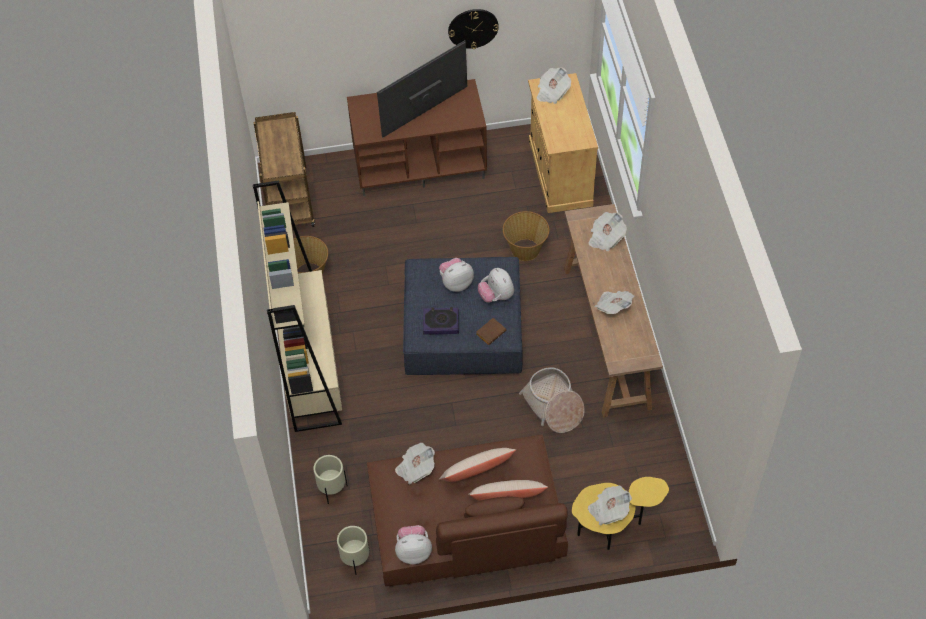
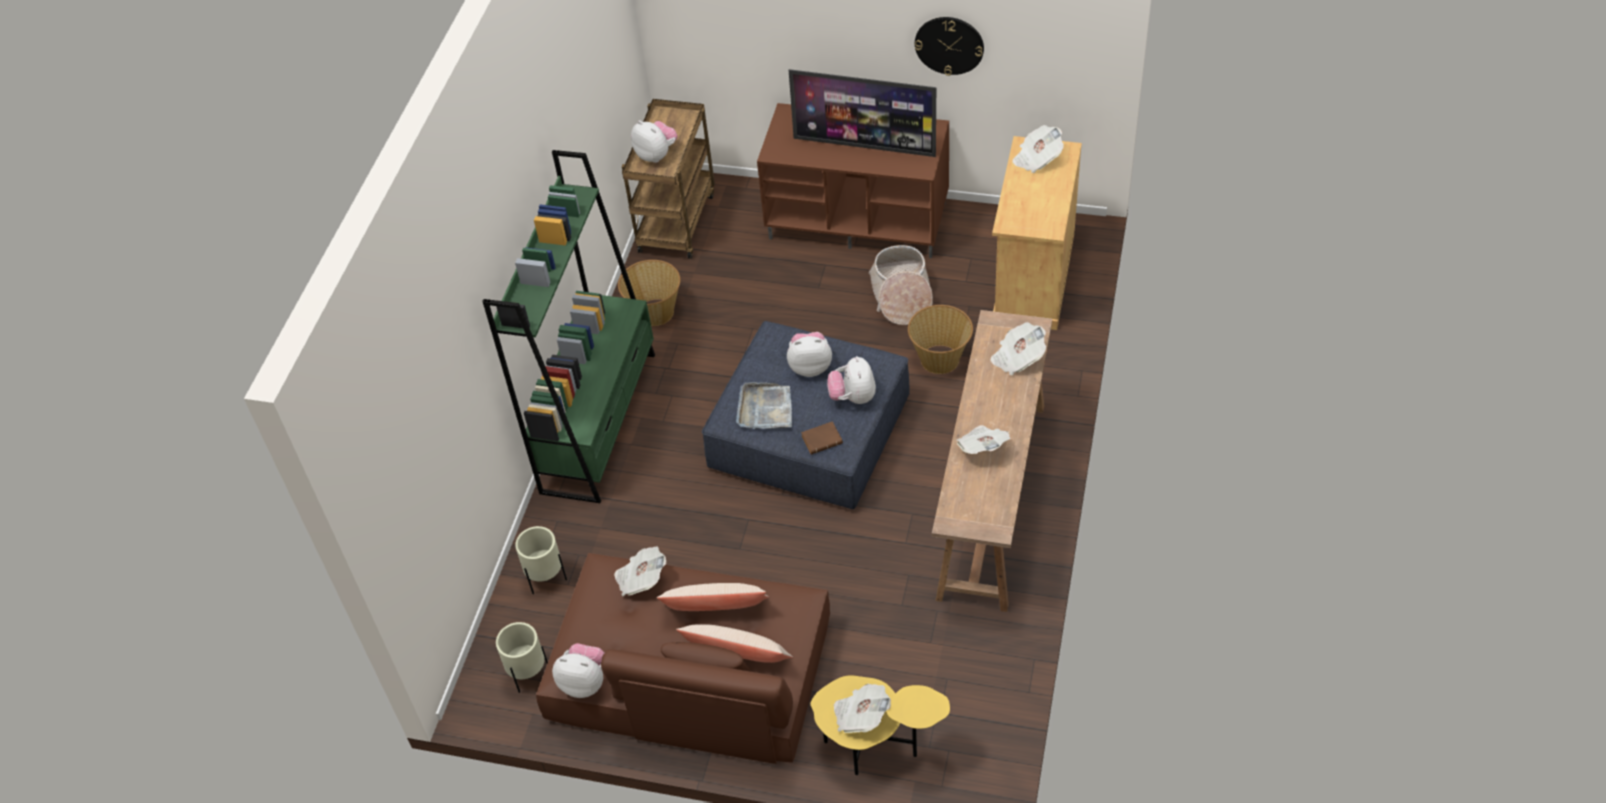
camera: 25 degrees right, 5 degrees down
beige bookcase [253,180,342,432] -> green bookcase [482,150,655,503]
television [377,40,467,138] -> television turned 150 degrees counterclockwise [789,69,936,157]
book [423,307,459,335] -> grey tray [736,382,792,429]
basket [519,367,585,433] -> basket moved to [869,245,933,325]
none -> plush toy [631,120,678,163]

